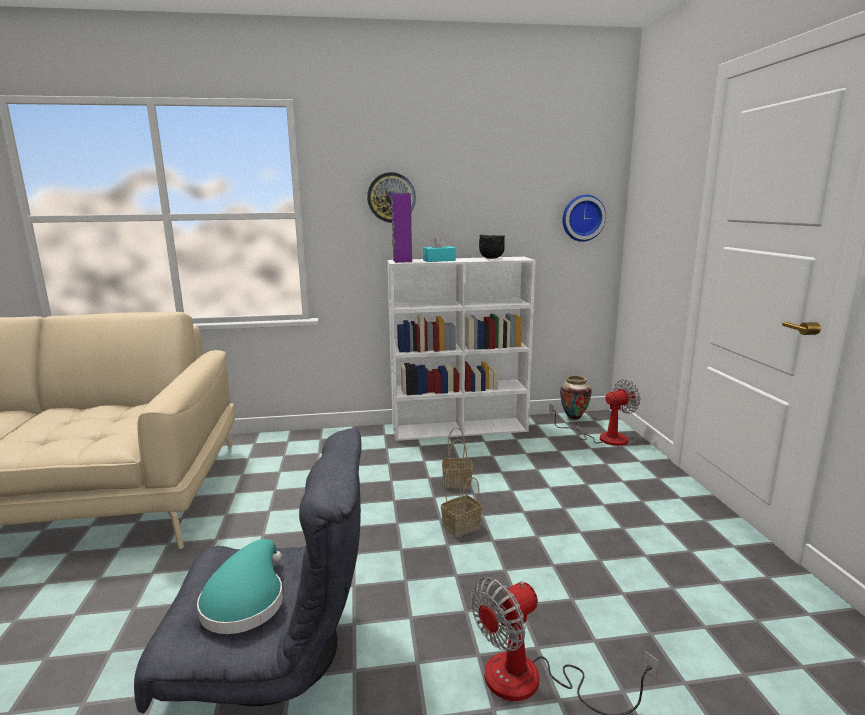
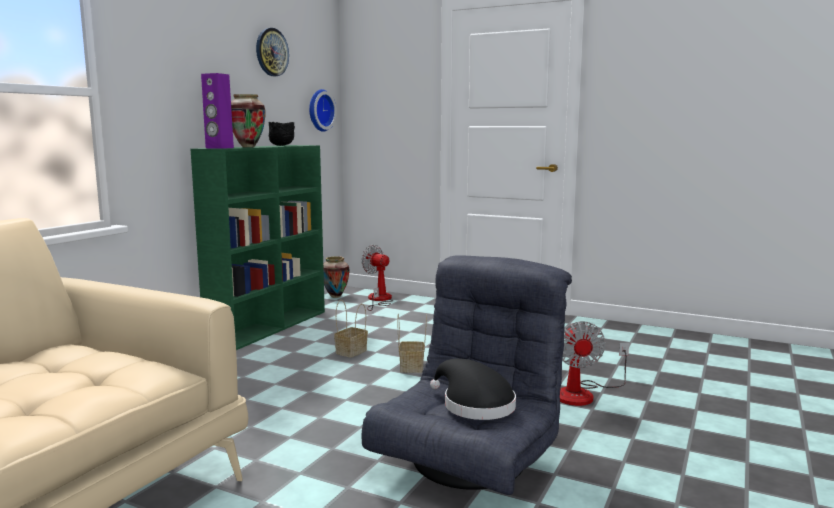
camera: 55 degrees left, 5 degrees down
turquoise hat [197,539,283,634] -> black hat [430,359,516,420]
wall clock [367,172,416,223] -> wall clock moved to [256,28,289,76]
white bookcase [387,257,536,441] -> green bookcase [191,145,325,350]
turquoise tissue box [423,235,456,262] -> vase [231,94,266,147]
fan [549,379,641,446] -> fan turned 60 degrees counterclockwise [361,244,393,311]

